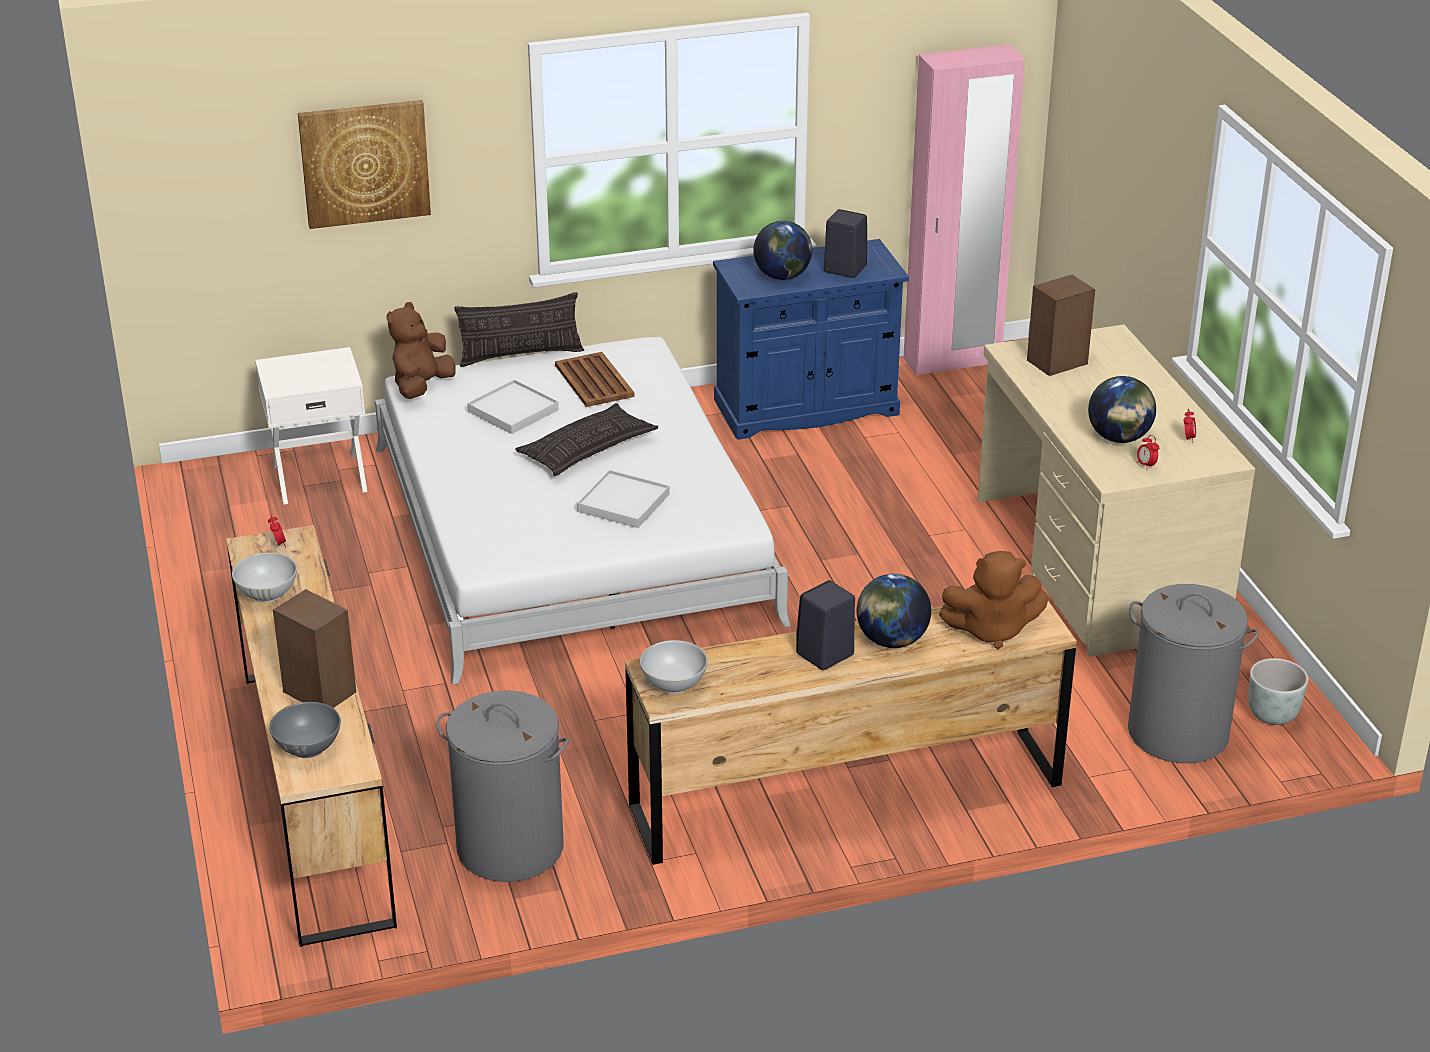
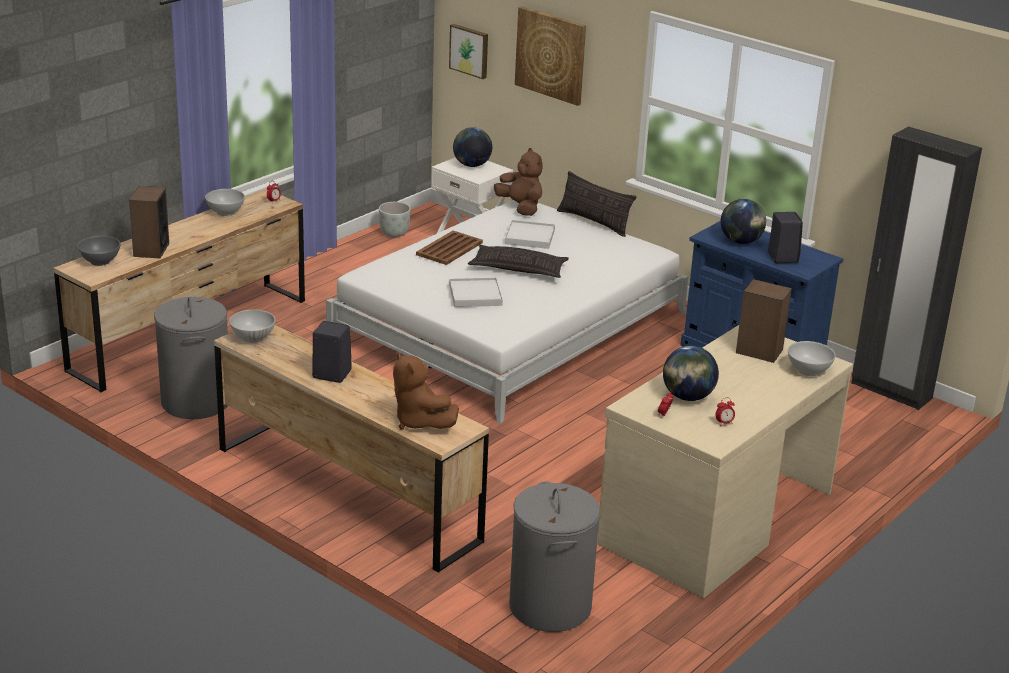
camera: 55 degrees right, 5 degrees down
brown plush toy [387,302,456,399] -> brown plush toy turned 60 degrees clockwise [494,148,543,216]
brown tray [555,352,634,407] -> brown tray moved to [416,231,483,265]
globe [857,574,931,648] -> globe moved to [453,127,492,167]
pink wardrobe [904,44,1025,376] -> black wardrobe [851,126,982,410]
grey planter [1248,658,1308,725] -> grey planter moved to [379,202,411,237]
none -> picture [449,24,488,79]
none -> white bowl [788,341,836,376]

